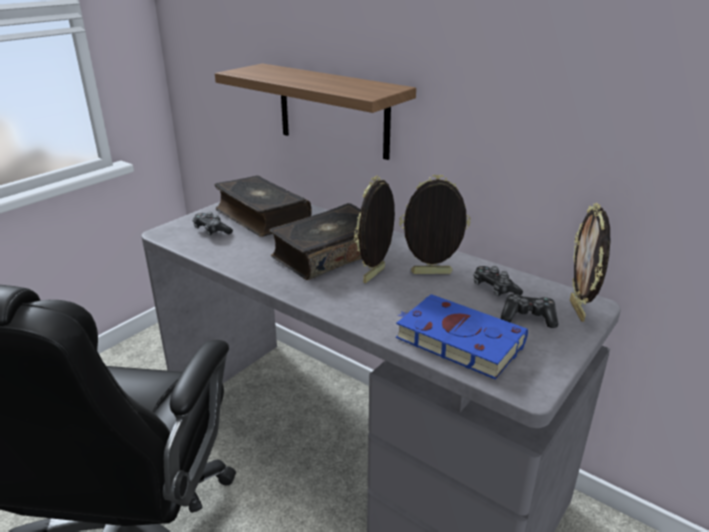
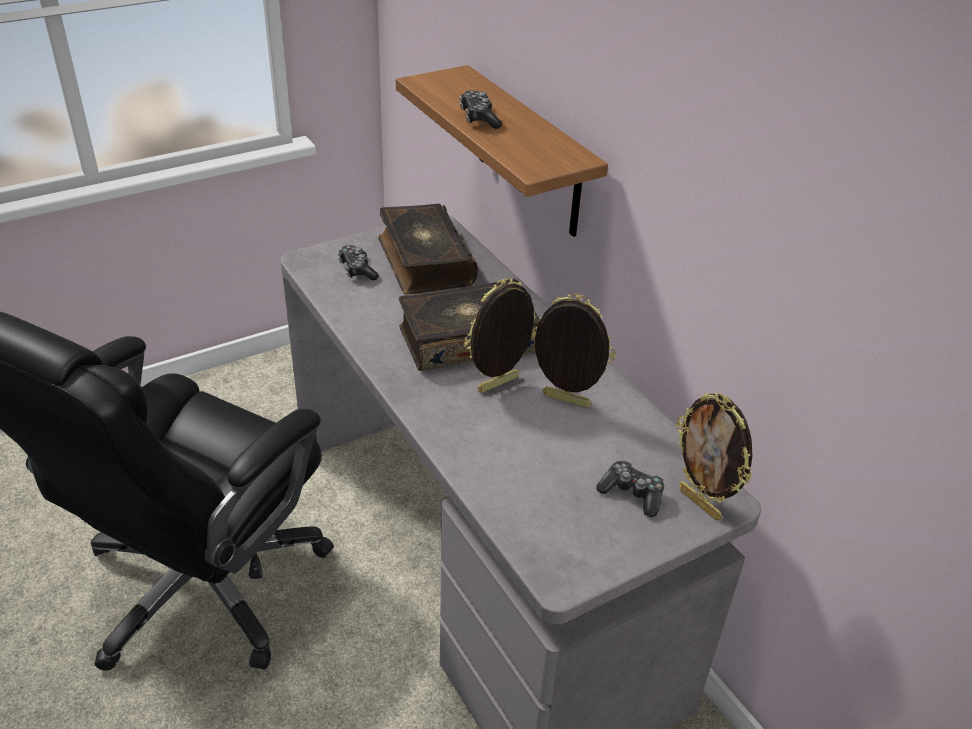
camera: 20 degrees right, 10 degrees up
blue book [396,294,528,380] -> none
game controller [474,266,523,297] -> game controller moved to [460,90,502,129]
picture frame [570,203,610,322] -> picture frame turned 60 degrees counterclockwise [676,393,753,520]

